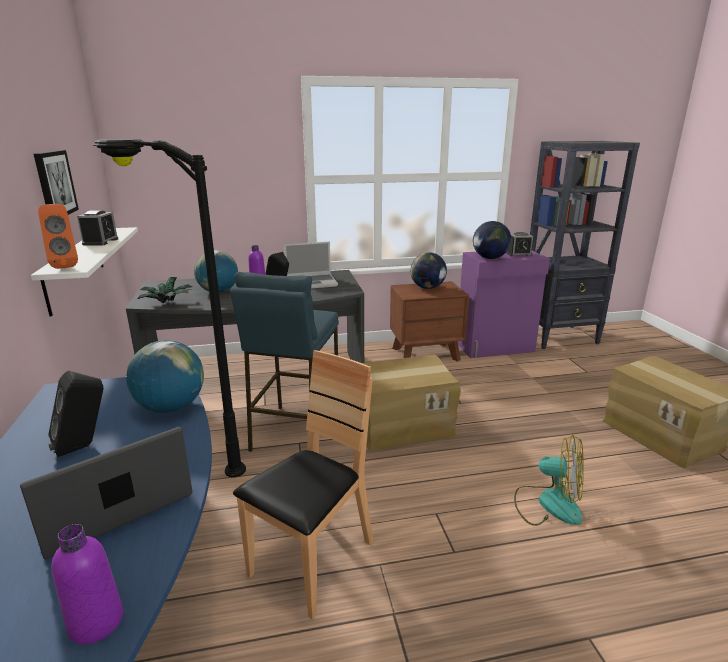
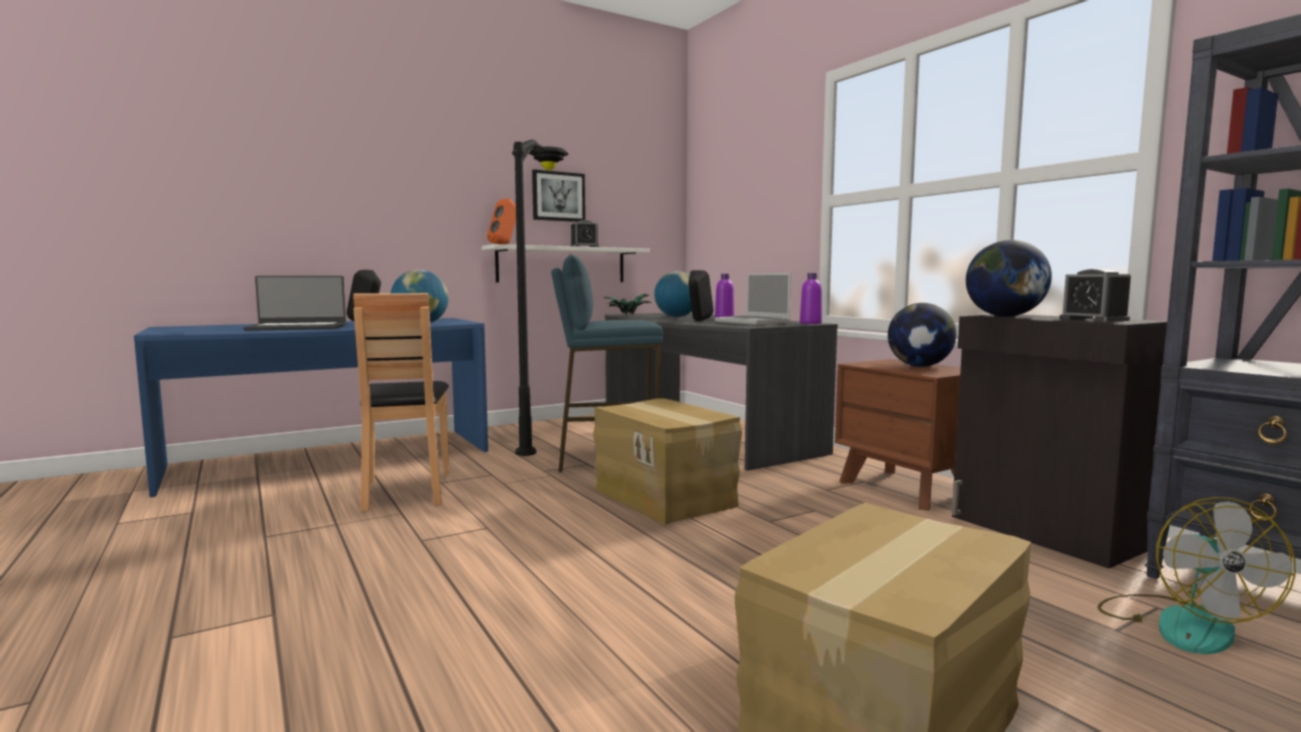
camera: 70 degrees right, 15 degrees down
laptop [20,427,192,560] -> laptop turned 135 degrees clockwise [243,276,346,331]
purple bottle [51,524,123,645] -> purple bottle moved to [800,273,822,324]
brown chair [233,350,373,620] -> brown chair turned 60 degrees clockwise [353,293,449,512]
purple cabinet [458,251,550,358] -> black cabinet [952,314,1167,569]
fan [514,435,584,526] -> fan moved to [1098,497,1296,654]

